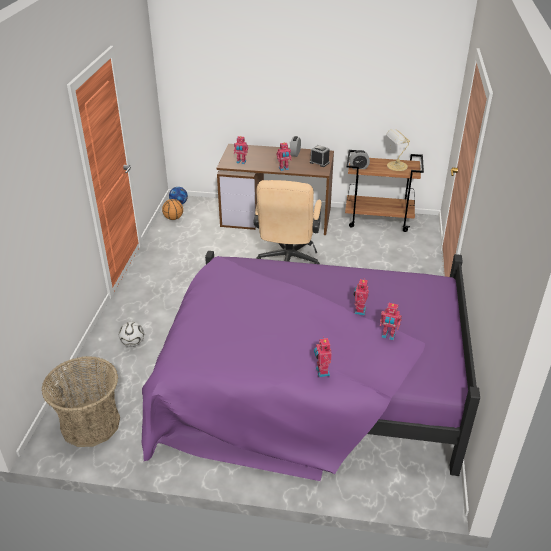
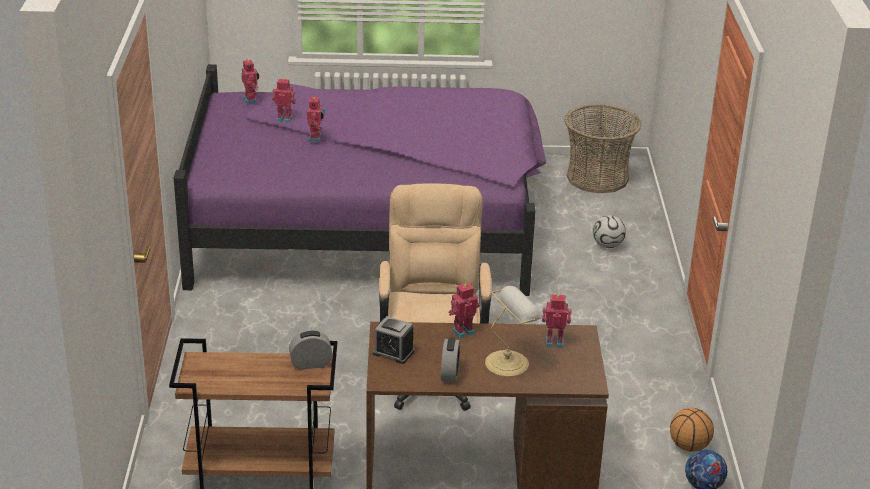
camera: 170 degrees right, 5 degrees down
toy robot [314,337,332,377] -> toy robot moved to [242,60,259,103]
table lamp [386,129,410,171] -> table lamp moved to [485,286,543,377]

